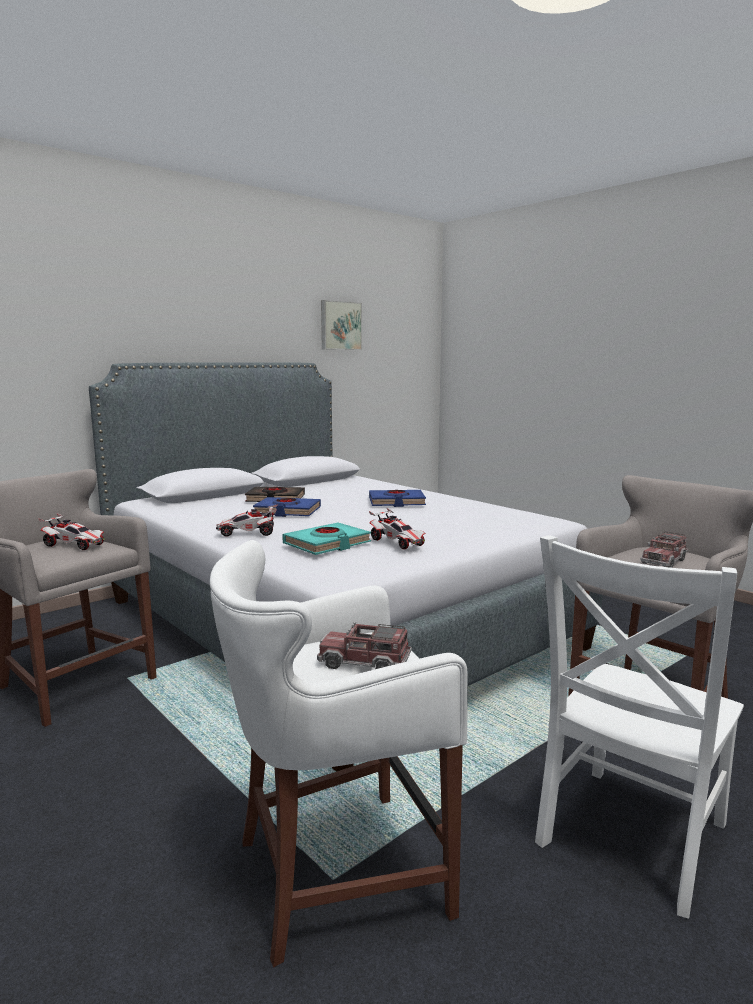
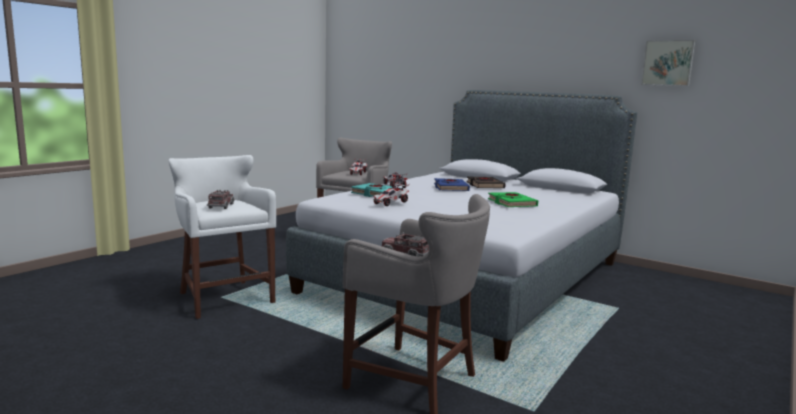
camera: 75 degrees right, 0 degrees up
blue book [369,490,426,507] -> green book [488,192,538,207]
white chair [535,535,744,919] -> none

